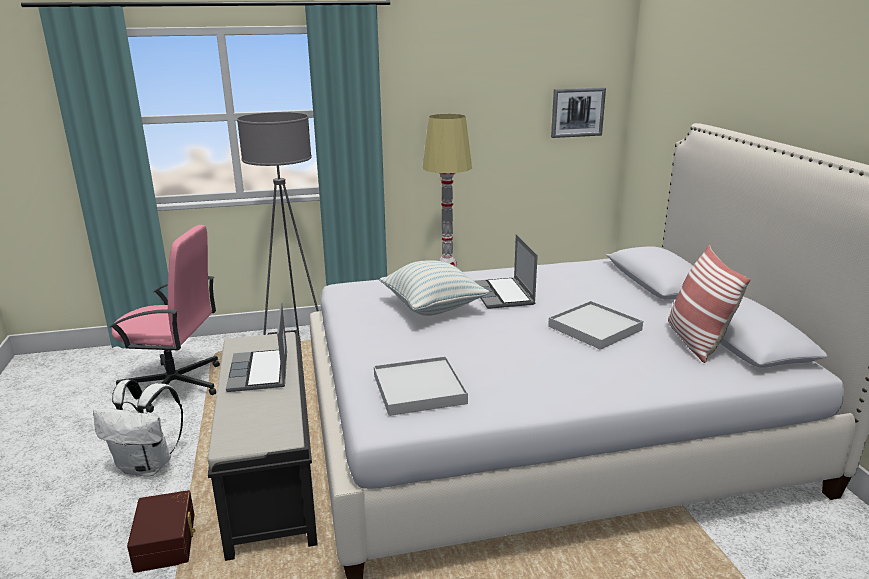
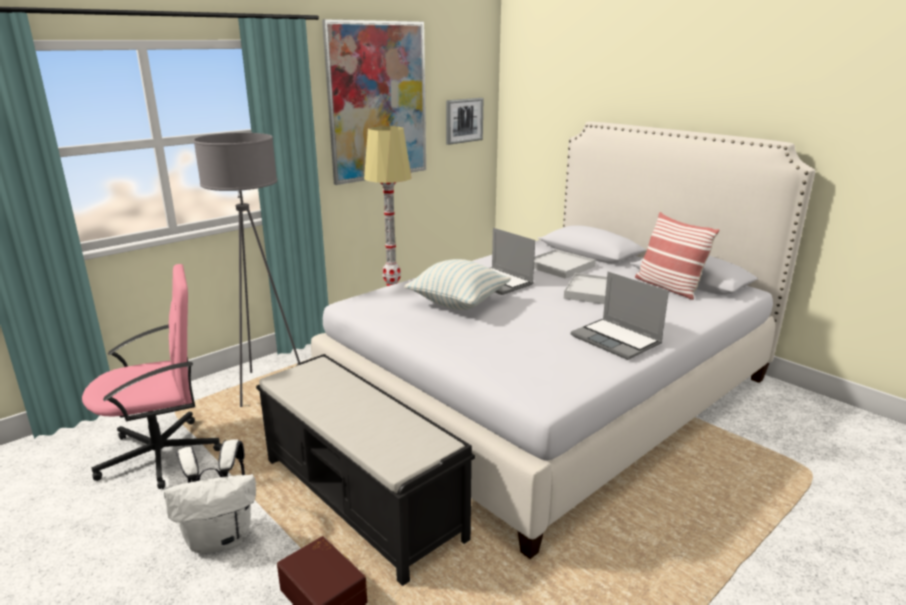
camera: 30 degrees left, 0 degrees up
laptop [226,302,287,392] -> laptop moved to [571,272,669,360]
white tray [374,356,468,416] -> white tray moved to [534,249,595,279]
none -> picture [322,19,426,185]

